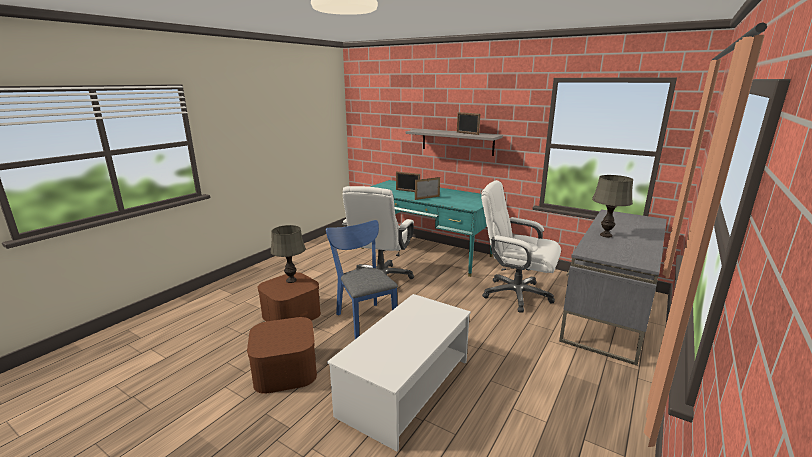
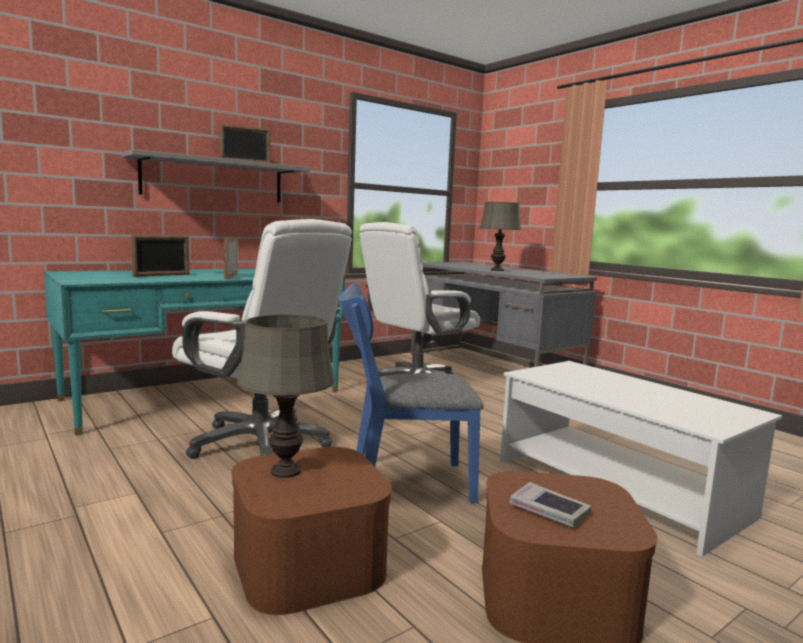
camera: 70 degrees left, 10 degrees down
none -> book [510,482,591,527]

